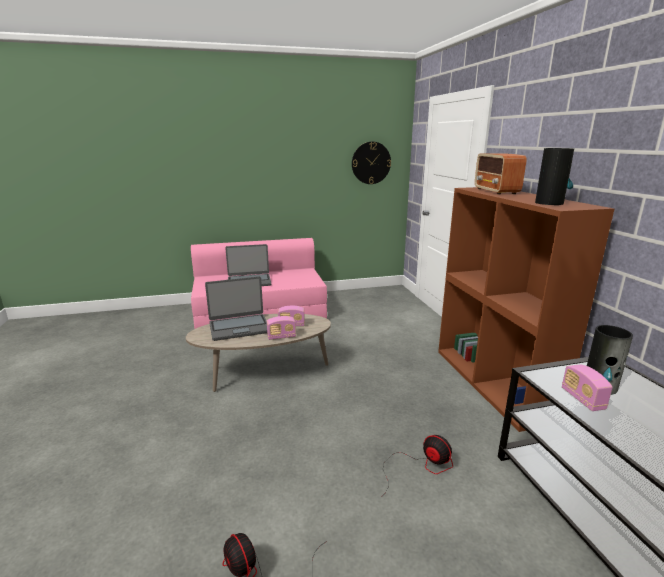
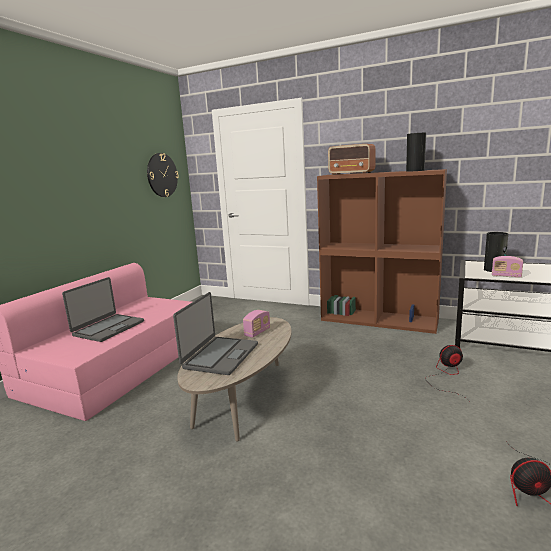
camera: 50 degrees left, 5 degrees down
radio [267,316,296,340] -> none

